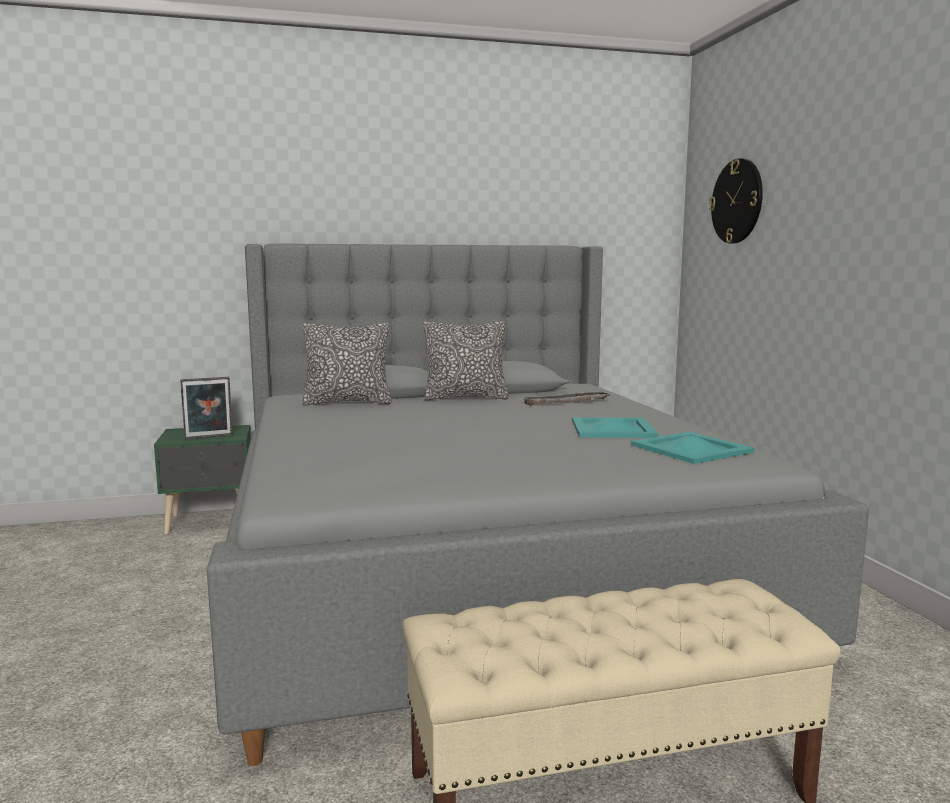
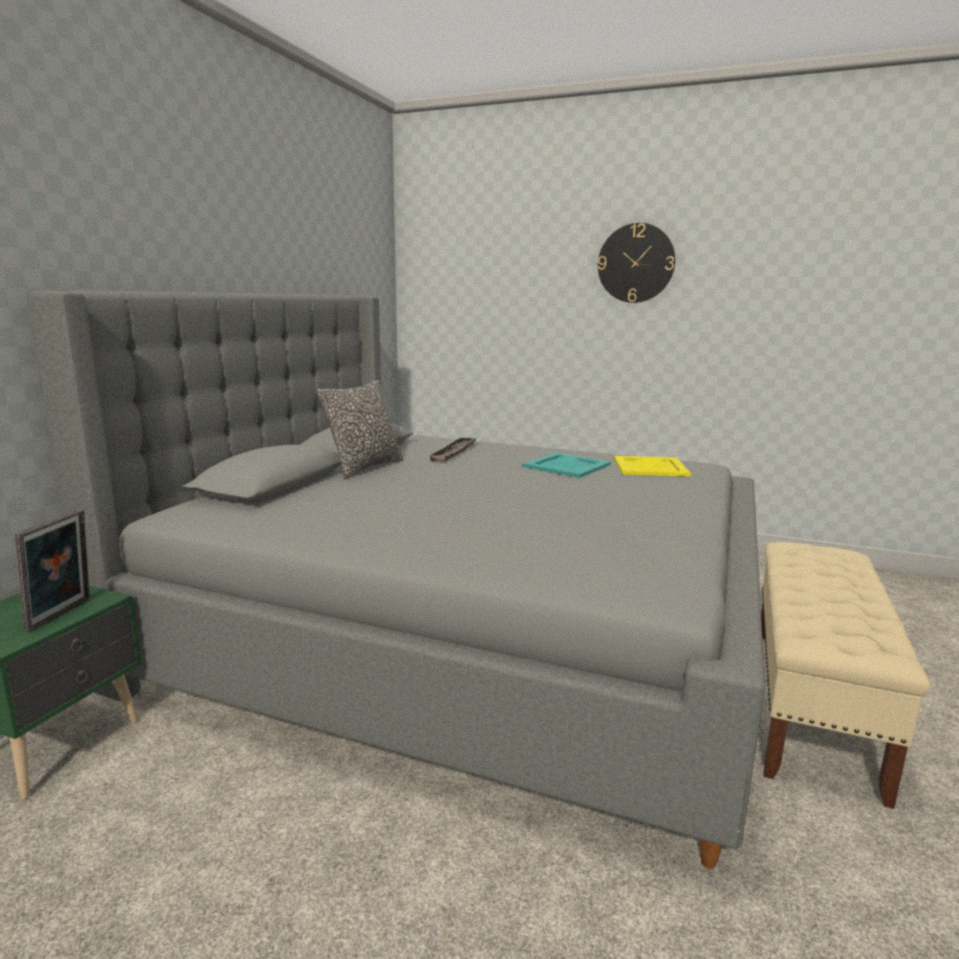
camera: 55 degrees left, 5 degrees up
pillow [302,322,392,406] -> none
turquoise tray [631,432,755,464] -> yellow tray [614,456,691,477]
wall clock [709,158,763,243] -> wall clock moved to [598,223,675,303]

